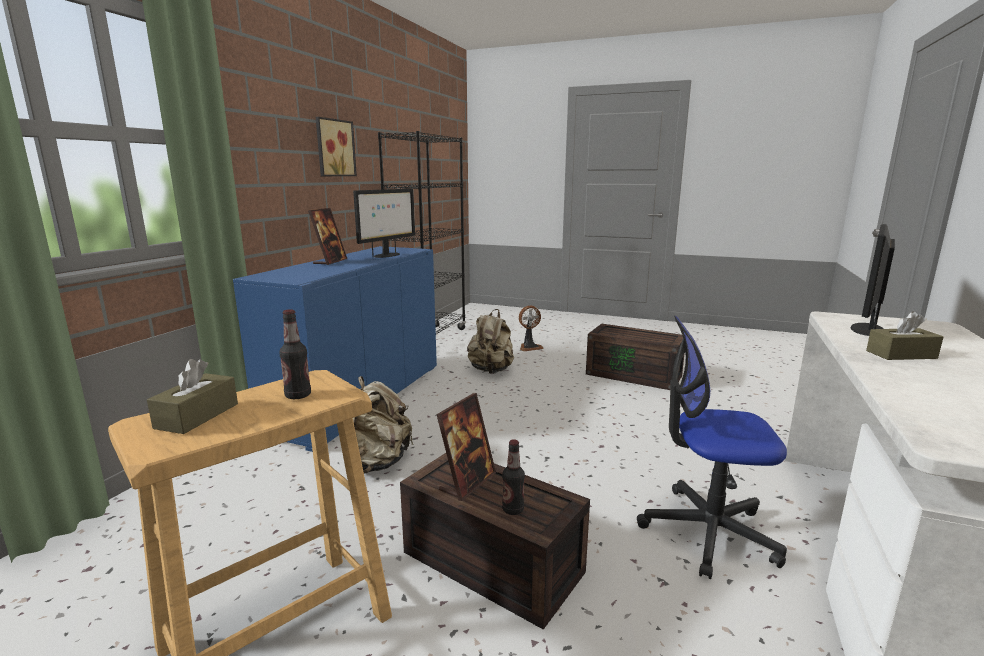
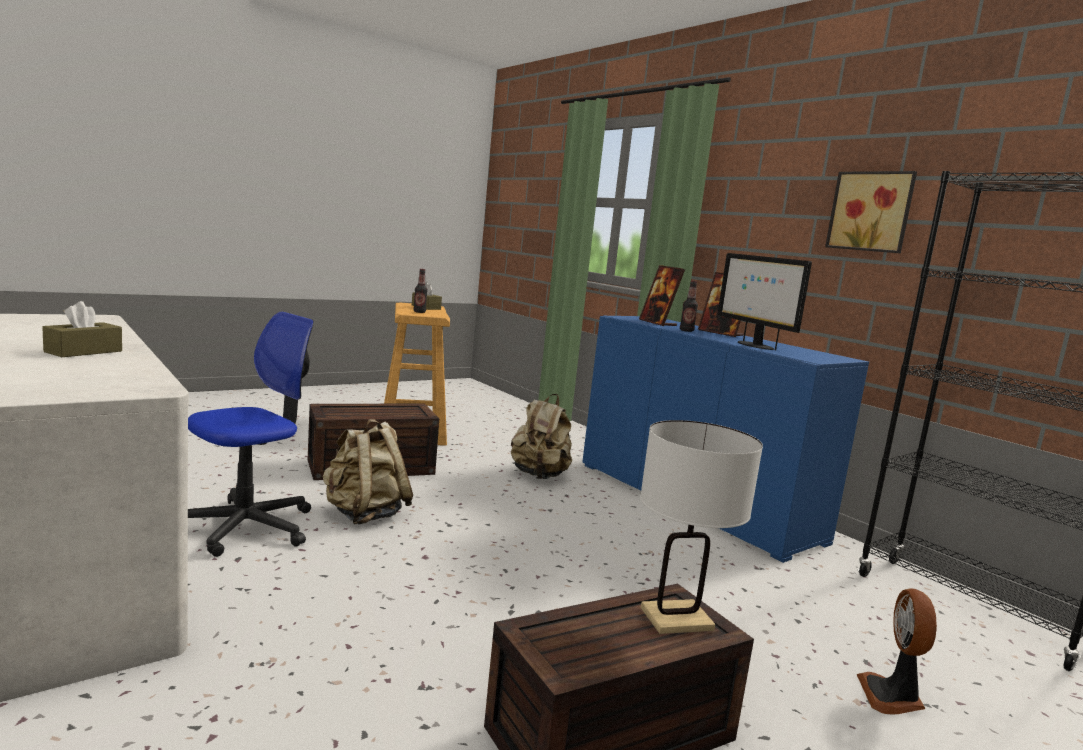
camera: 120 degrees right, 5 degrees down
picture frame [436,393,496,501] -> picture frame moved to [639,265,685,326]
beige backpack [467,309,514,374] -> beige backpack moved to [323,419,413,525]
bottle [502,439,525,515] -> bottle moved to [680,280,698,332]
monitor [851,224,895,336] -> none
none -> white table lamp [640,420,763,634]

